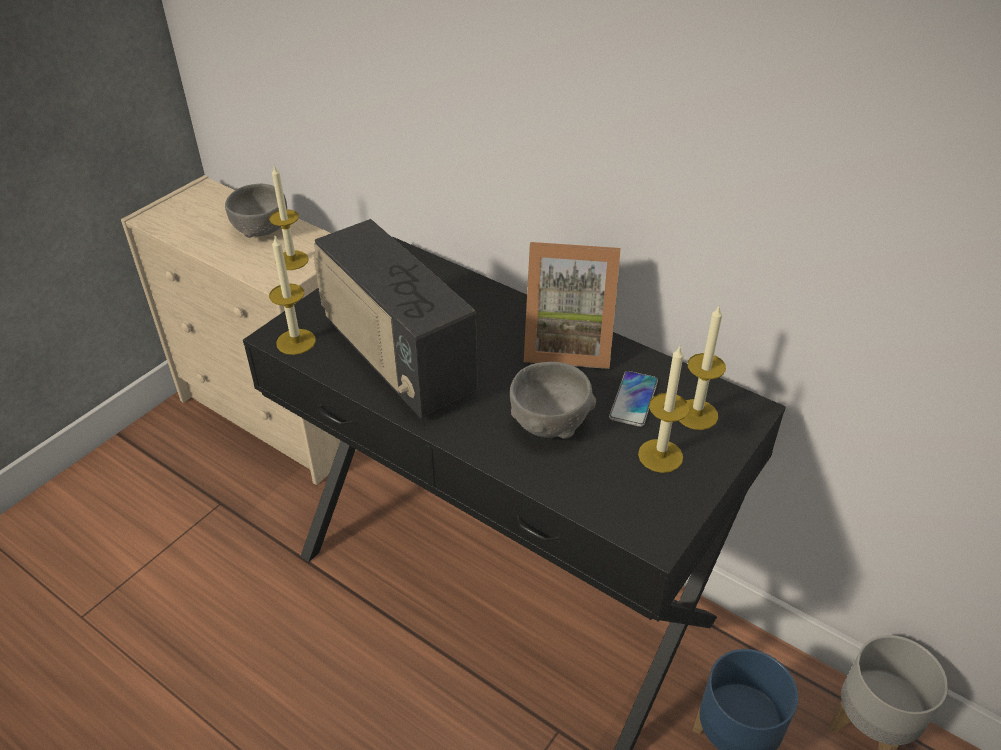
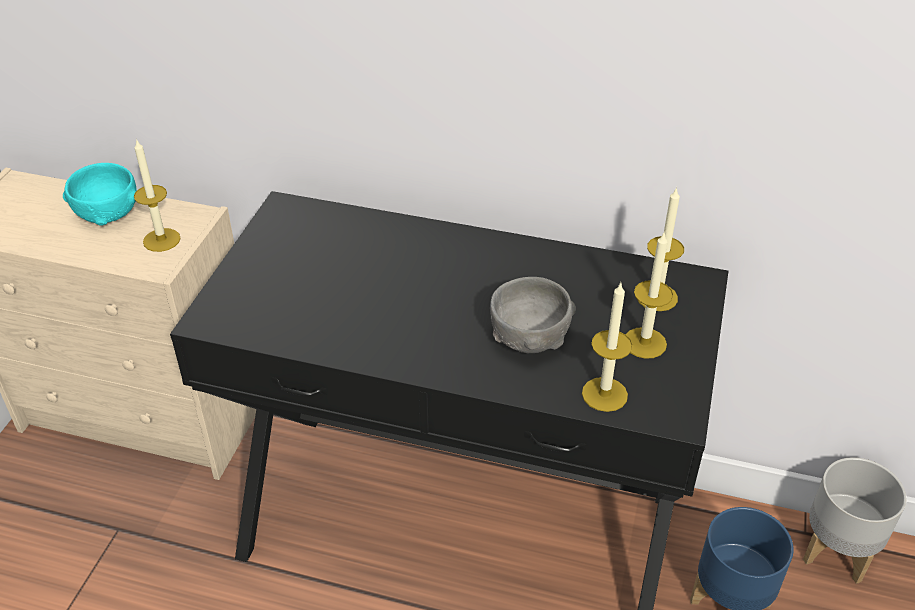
camera: 20 degrees left, 0 degrees up
grey bowl [225,184,287,238] -> turquoise bowl [63,163,137,226]
candle [269,236,316,355] -> candle moved to [582,283,633,412]
radio [313,219,478,418] -> none
picture frame [524,242,621,369] -> none
phone [609,371,658,427] -> none

